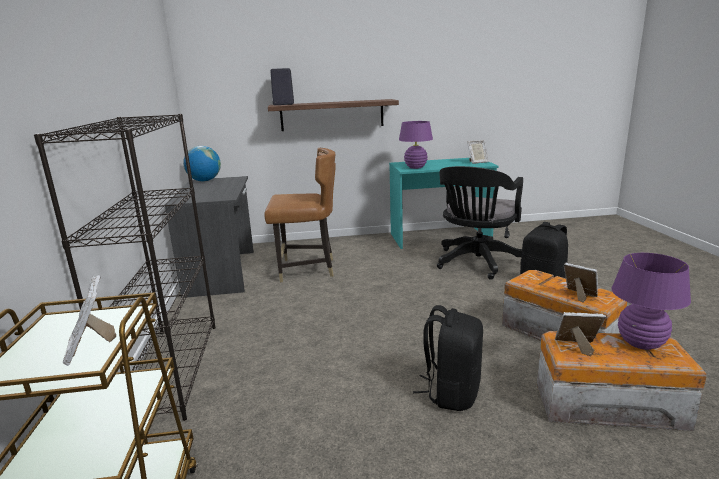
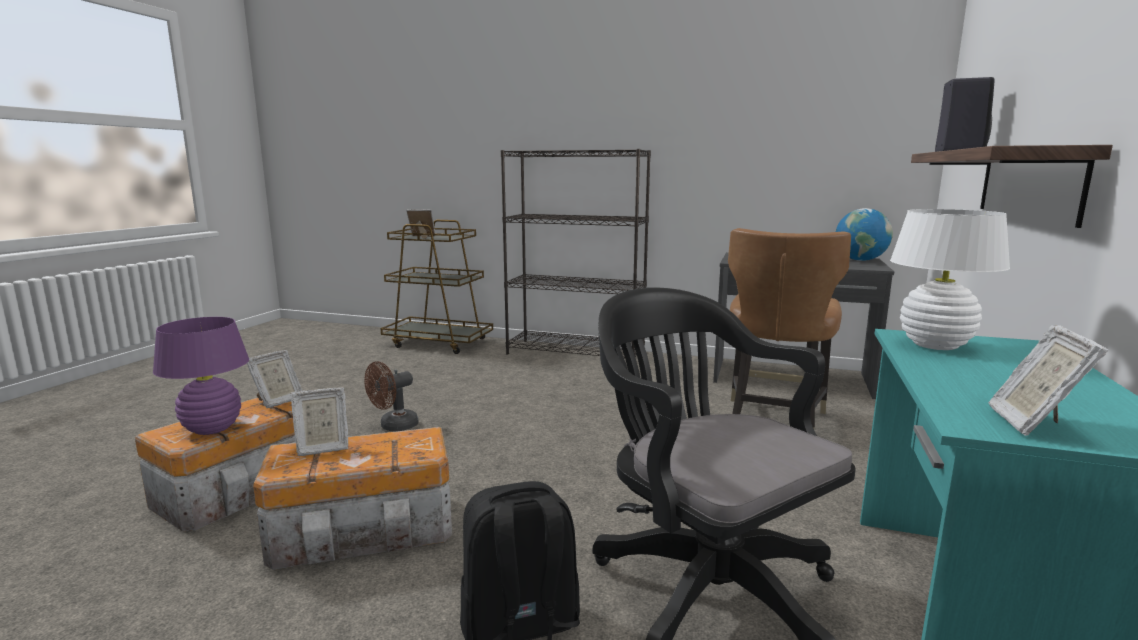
camera: 115 degrees right, 5 degrees down
purple table lamp [399,121,433,169] -> white table lamp [890,209,1010,350]
black backpack [413,305,483,411] -> brown fan [365,361,419,431]

